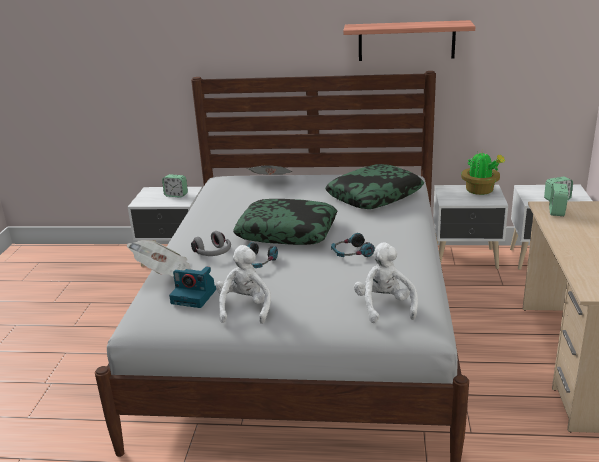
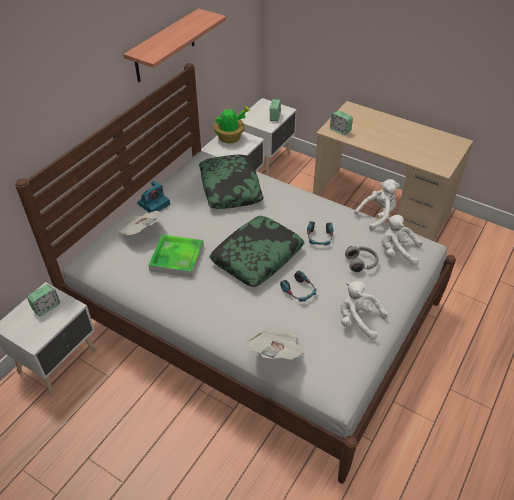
camera: 65 degrees left, 20 degrees up
camera [169,266,216,308] -> camera moved to [137,181,170,213]
grey headphones [191,231,231,256] -> grey headphones moved to [345,246,379,272]
none -> tray [148,235,204,277]
none -> white plush toy [354,179,400,230]

